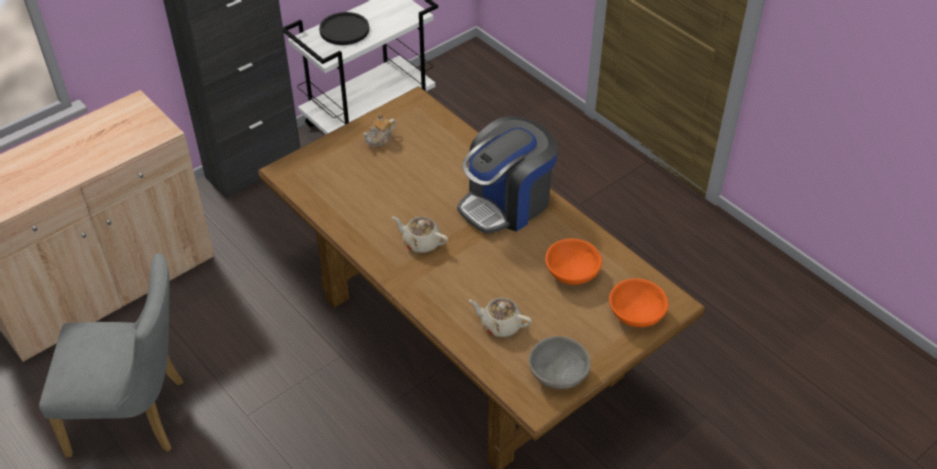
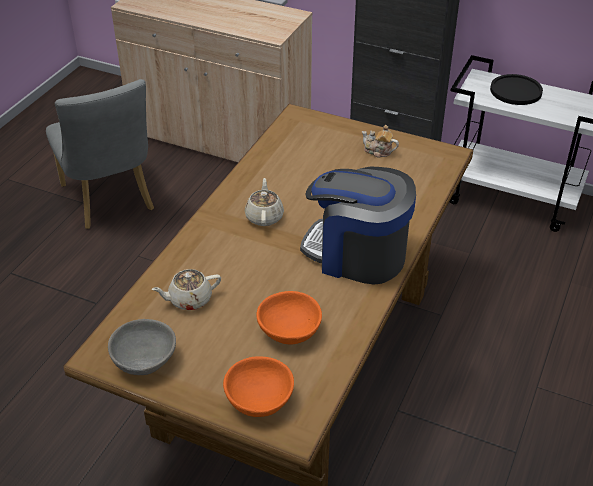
camera: 65 degrees right, 5 degrees down
beige teapot [469,298,532,337] -> beige teapot turned 105 degrees counterclockwise [151,269,221,310]

